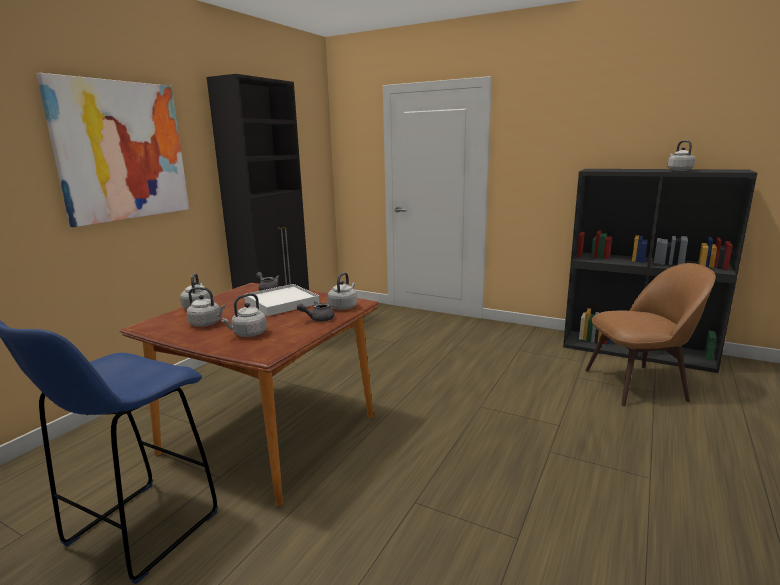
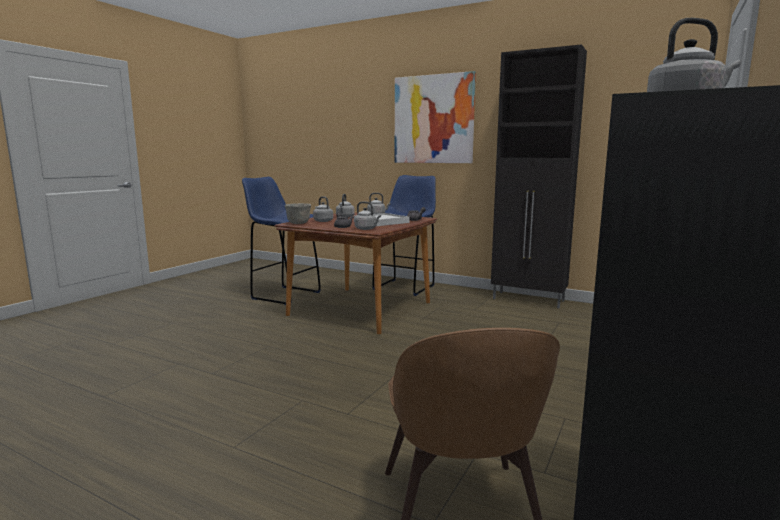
camera: 90 degrees right, 5 degrees down
none -> grey bowl [285,203,311,224]
none -> blue stool [372,175,436,296]

